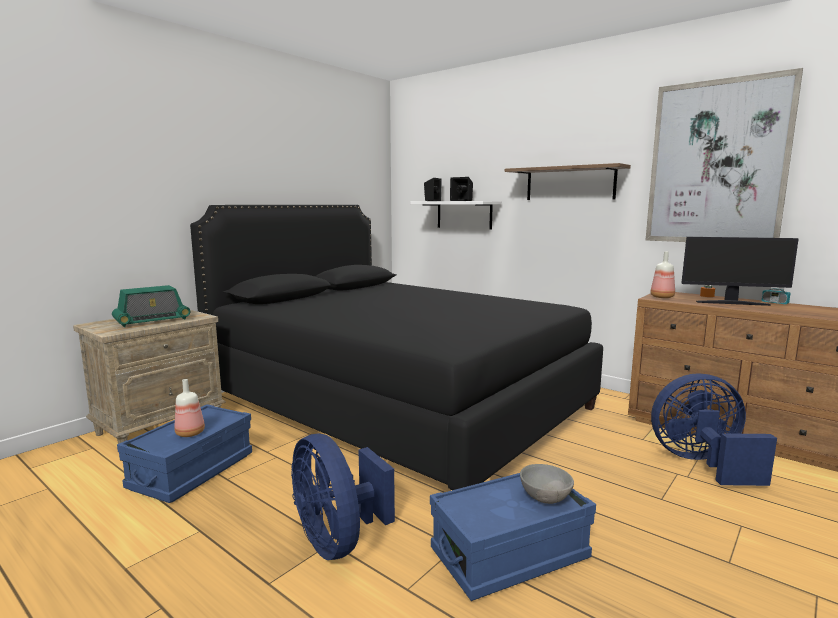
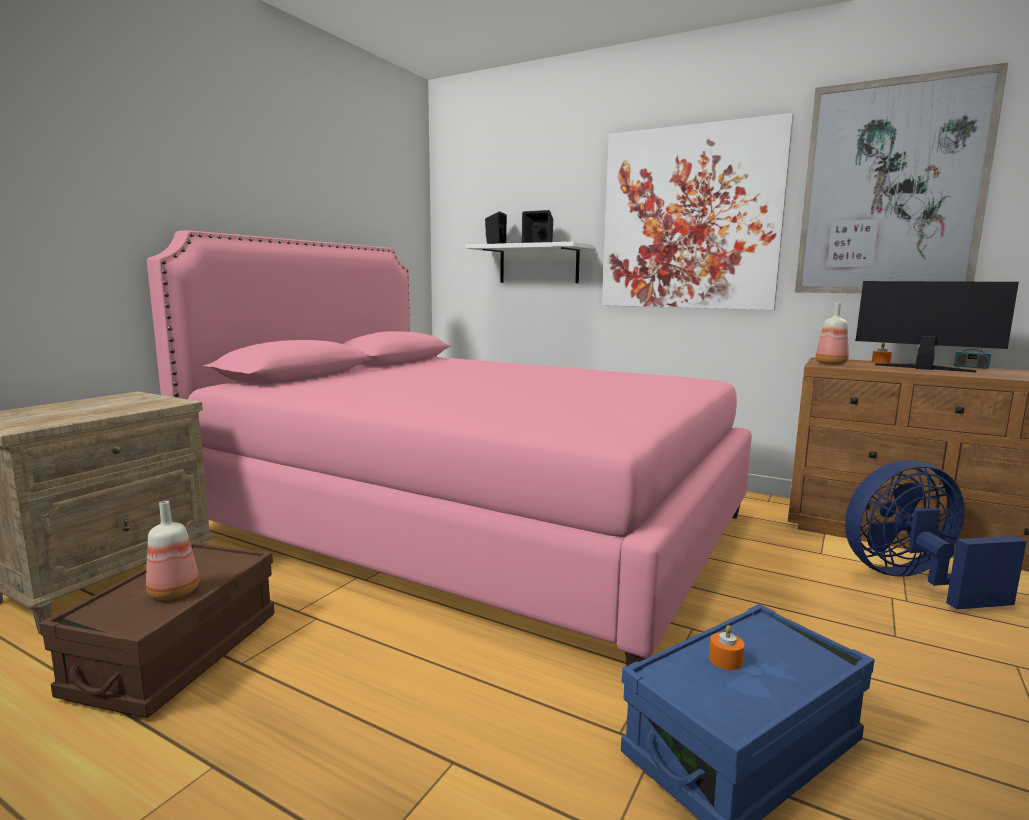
camera: 10 degrees left, 0 degrees up
radio [112,285,190,327] -> none
blue storage box [117,404,252,503] -> brown storage box [39,542,275,718]
black bed [190,205,603,490] -> pink bed [147,230,752,666]
blue fan [291,433,395,560] -> none
shelf [505,163,631,200] -> picture [602,113,794,310]
grey bowl [520,464,574,504] -> none
monitor [681,237,799,306] -> monitor turned 150 degrees counterclockwise [856,281,1019,372]
none -> orange candle [709,625,744,670]

